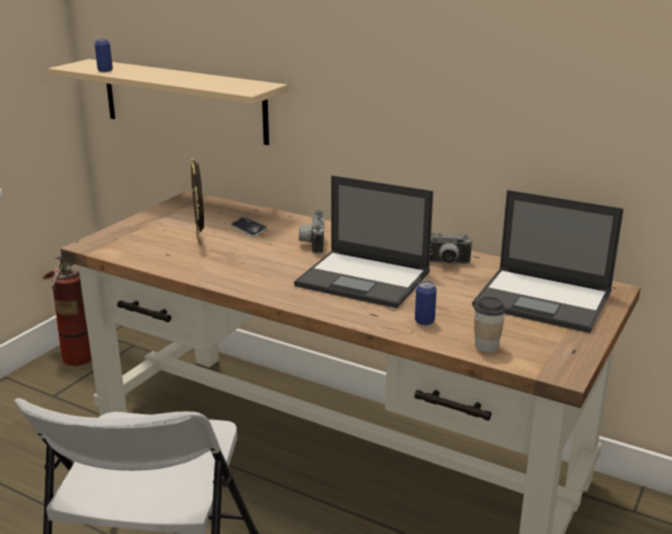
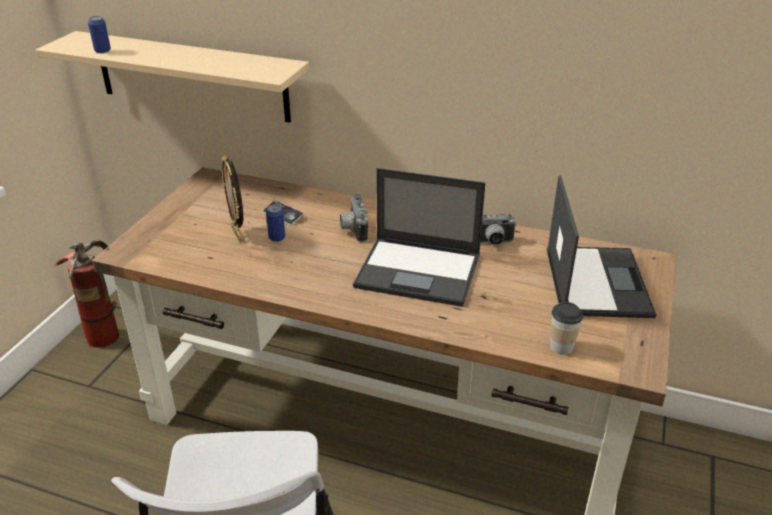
camera: 10 degrees left, 10 degrees up
can [415,281,437,325] -> can moved to [266,205,285,242]
laptop [472,190,624,333] -> laptop turned 105 degrees counterclockwise [547,175,657,318]

